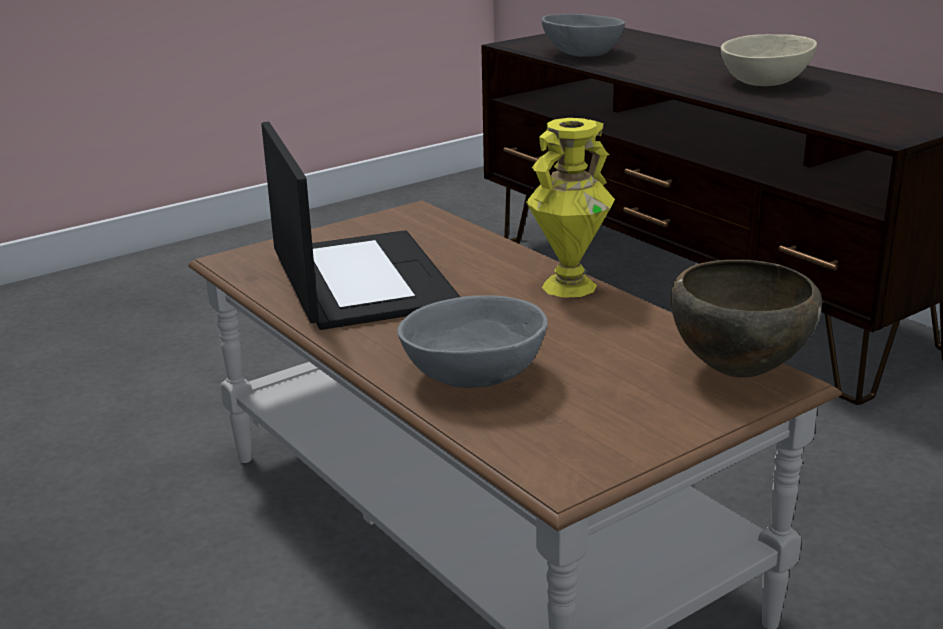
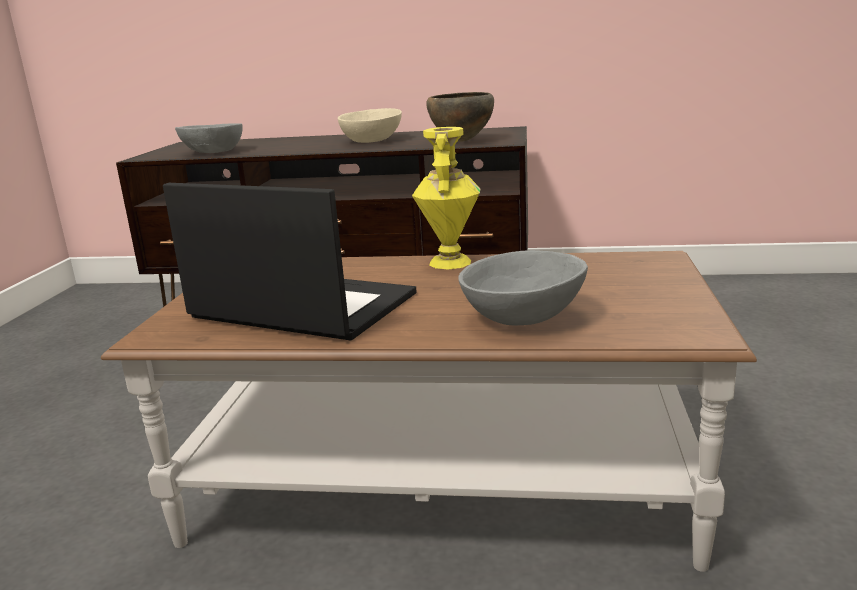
camera: 45 degrees left, 5 degrees down
brown bowl [671,260,822,378] -> brown bowl moved to [426,92,494,142]

